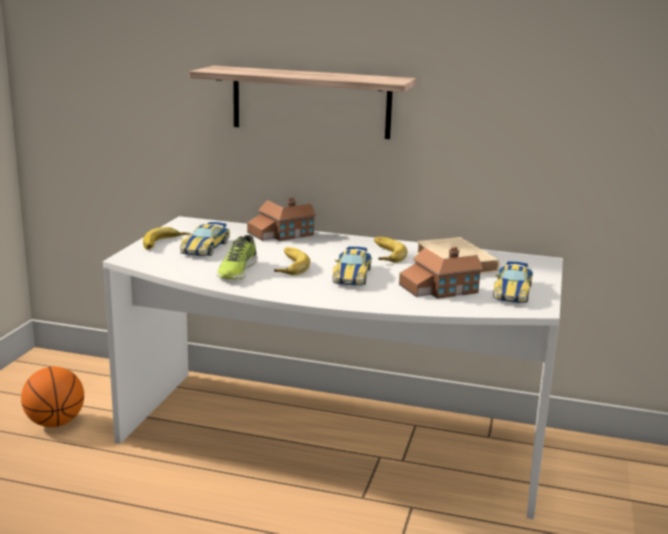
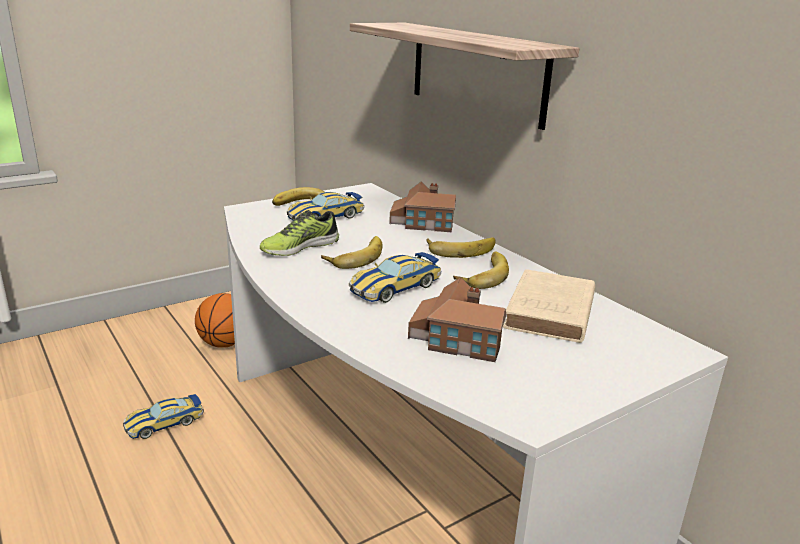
camera: 40 degrees right, 5 degrees up
toy car [493,261,533,303] -> toy car moved to [123,394,204,439]
none -> banana [426,237,496,258]

